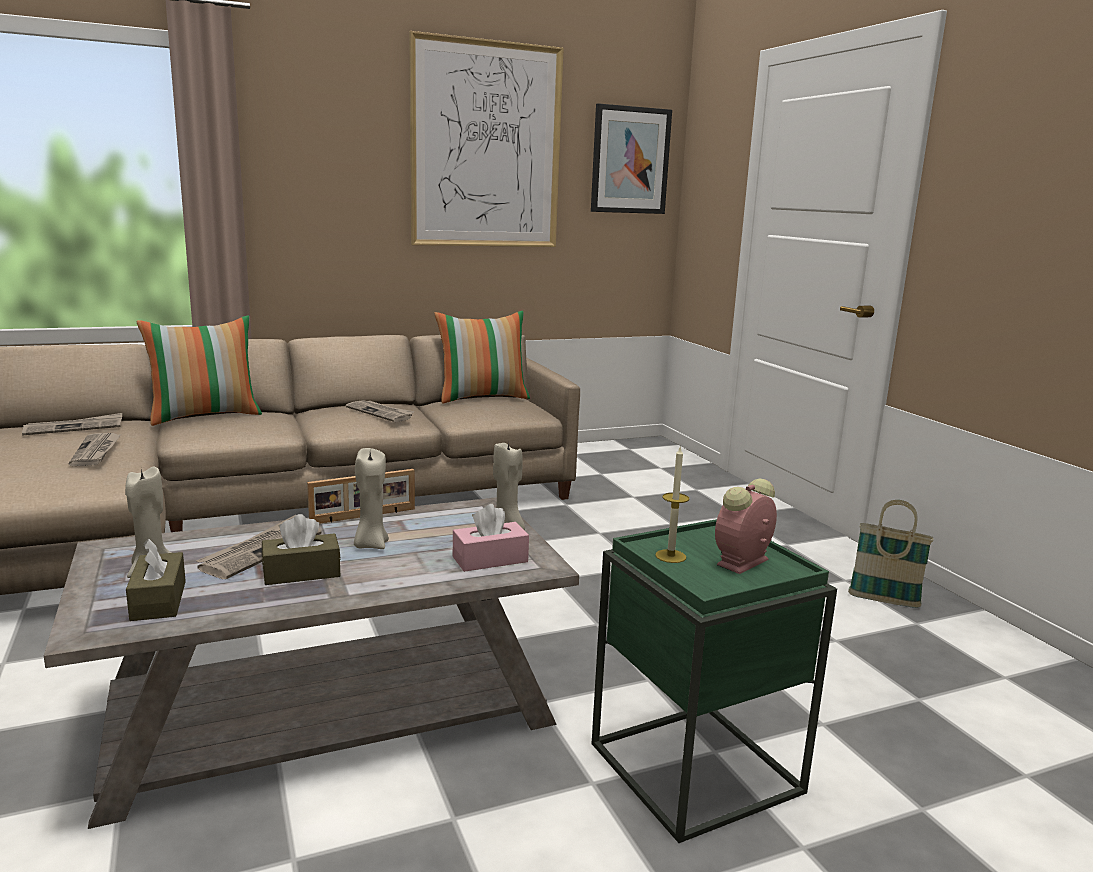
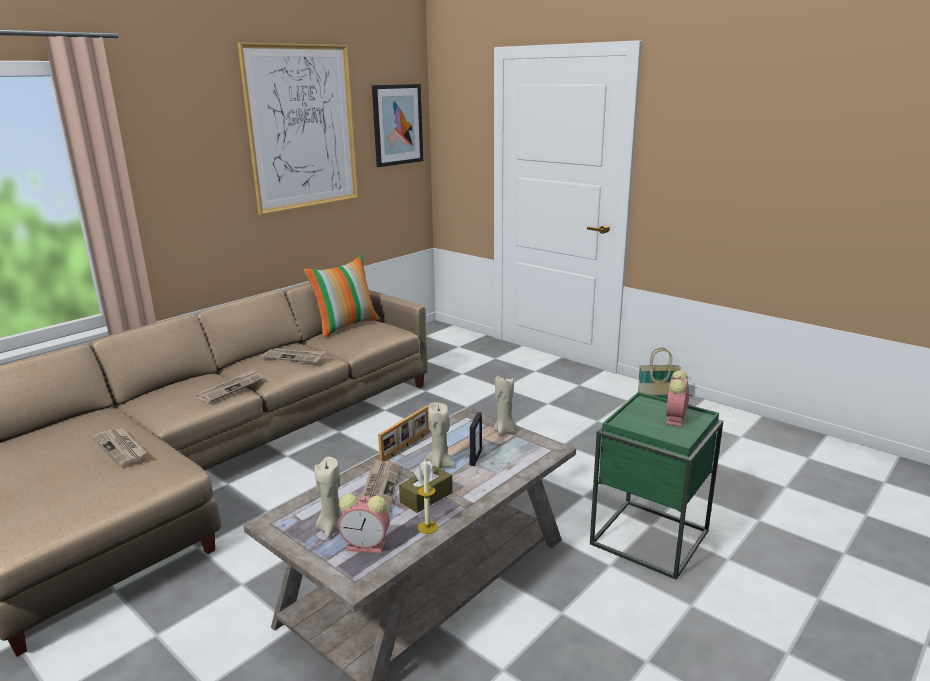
camera: 25 degrees left, 5 degrees up
newspaper [22,413,122,435] -> newspaper moved to [197,369,264,403]
brown tissue box [126,538,186,621] -> alarm clock [338,494,390,553]
pillow [136,315,262,426] -> none
pink tissue box [453,504,529,572] -> none
candle [655,445,689,563] -> candle moved to [417,459,438,534]
none -> picture frame [469,412,482,466]

